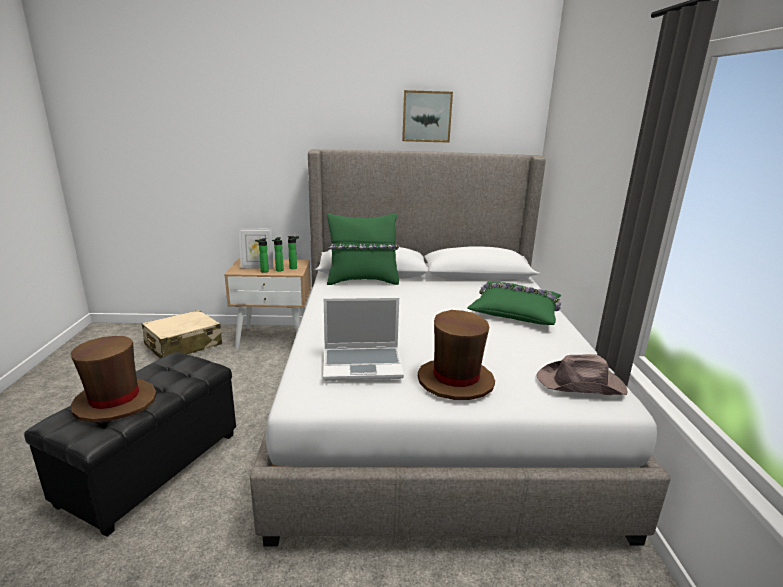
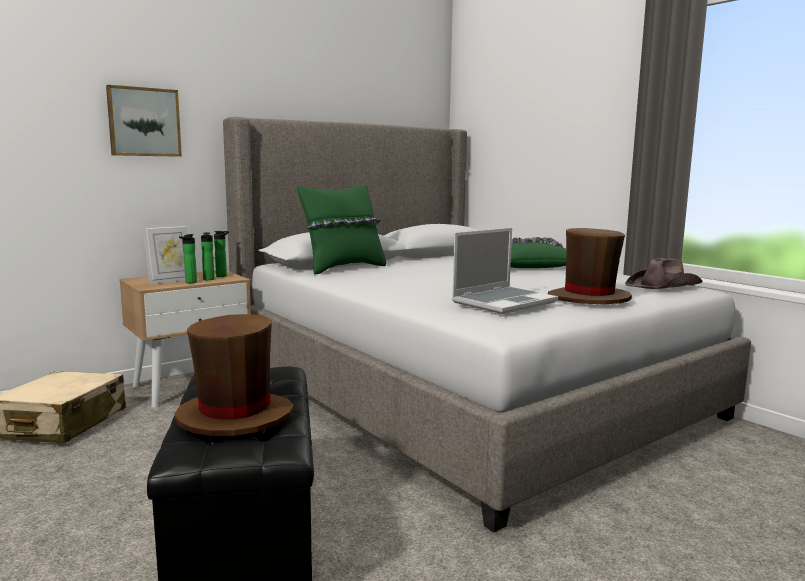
camera: 35 degrees left, 10 degrees down
picture [402,90,453,143] -> picture moved to [106,85,182,157]

